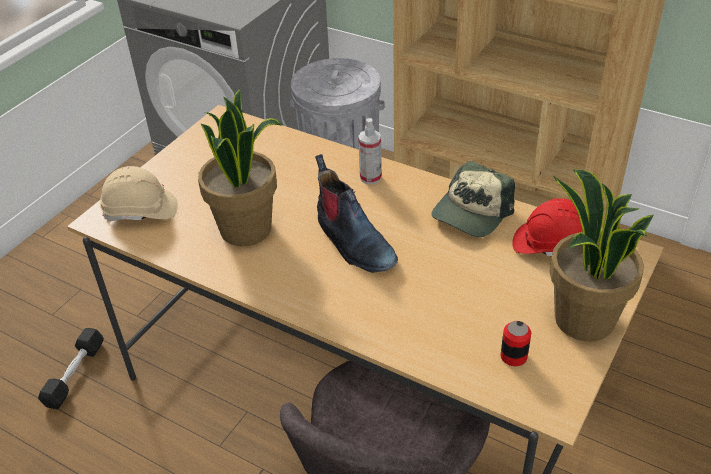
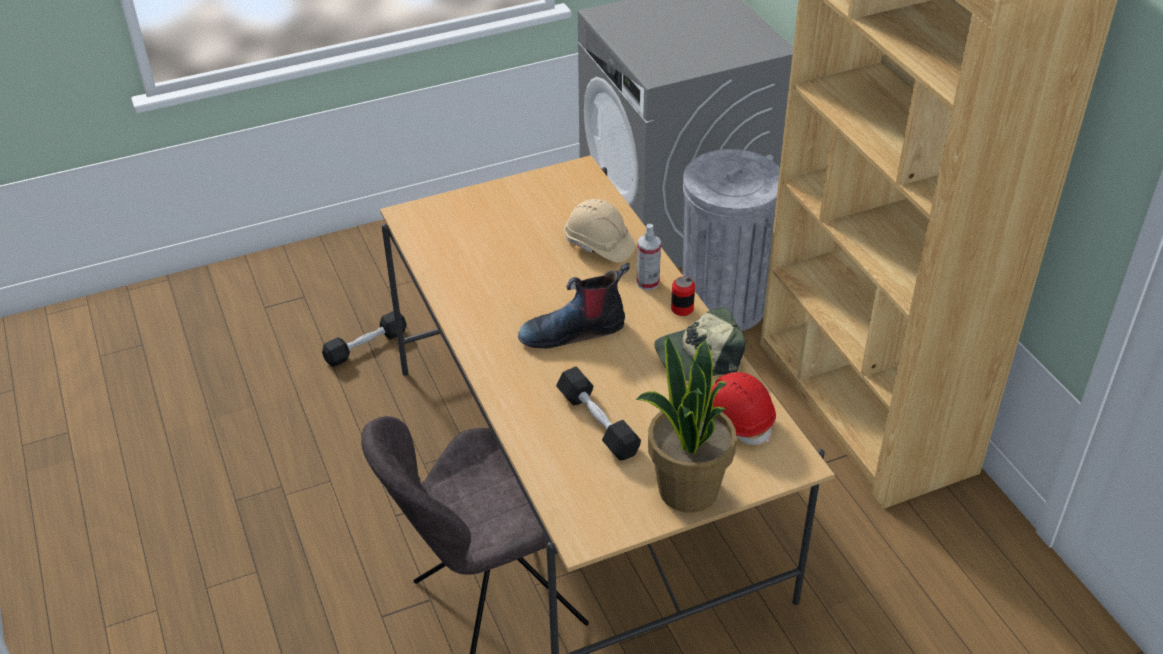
camera: 35 degrees right, 0 degrees up
beige hard hat [100,166,178,221] -> beige hard hat moved to [564,199,635,263]
potted plant [198,89,283,246] -> none
boot [315,154,398,273] -> boot turned 75 degrees clockwise [518,263,630,349]
can [501,321,531,366] -> can moved to [671,276,695,316]
none -> black dumbbell [556,366,641,461]

